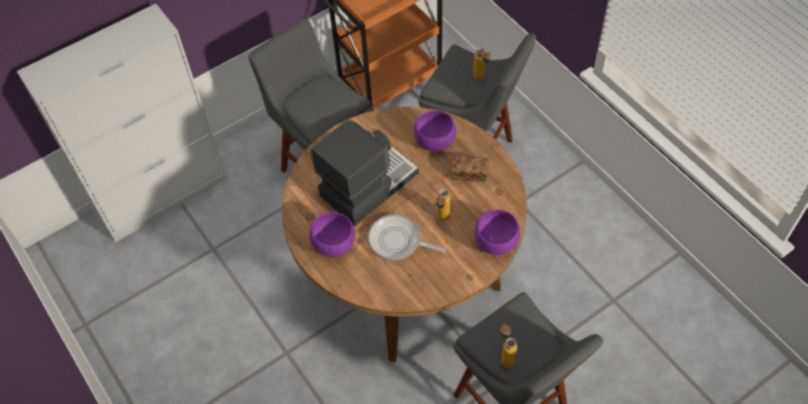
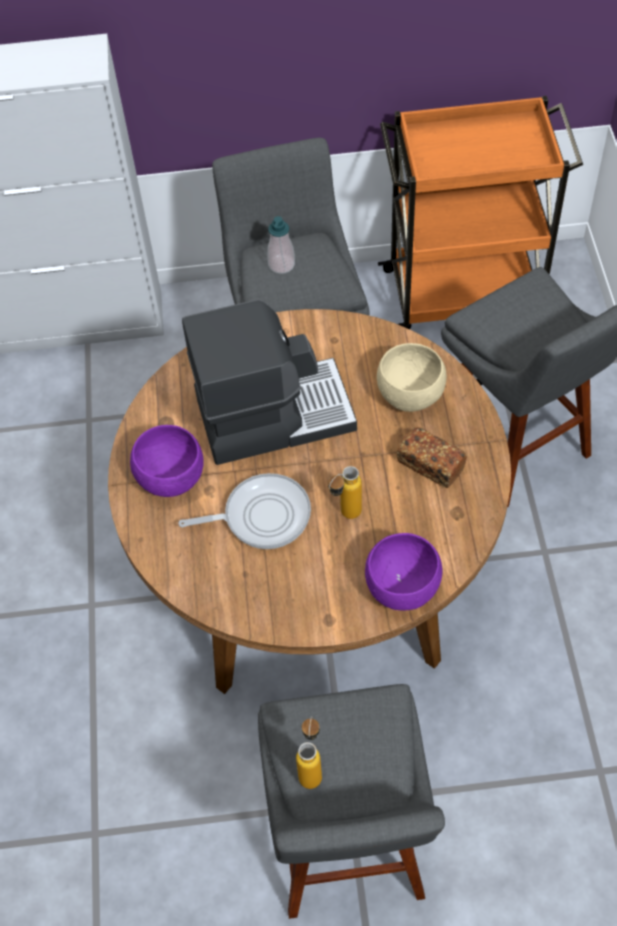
camera: 30 degrees right, 0 degrees up
frying pan [368,214,446,260] -> frying pan turned 120 degrees clockwise [178,473,311,549]
purple bowl [414,110,456,151] -> beige bowl [377,343,447,412]
bottle [473,47,491,79] -> none
none -> soap dispenser [268,216,295,274]

